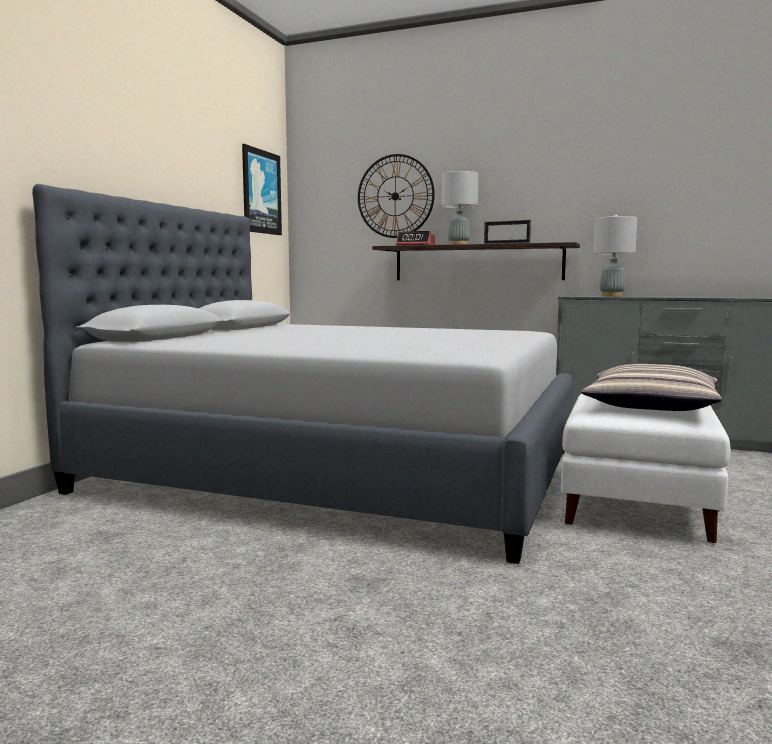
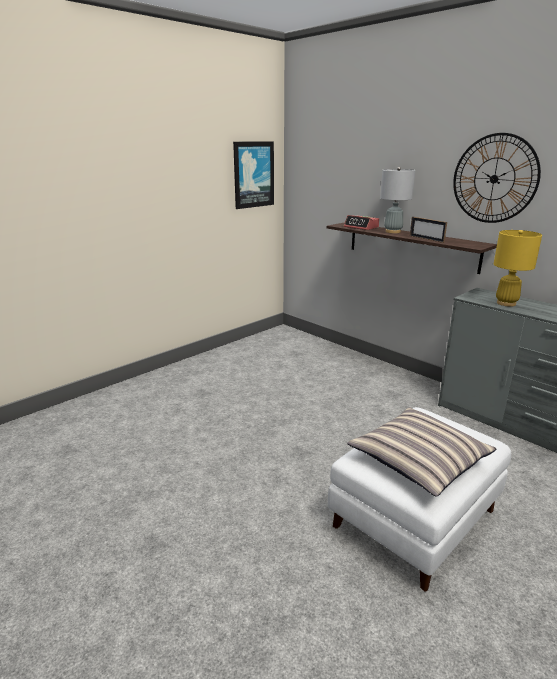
camera: 25 degrees right, 15 degrees up
grey bed [32,184,573,564] -> none
wall clock [358,154,435,238] -> wall clock moved to [453,133,541,223]
grey table lamp [593,215,637,296] -> yellow table lamp [494,230,542,307]

